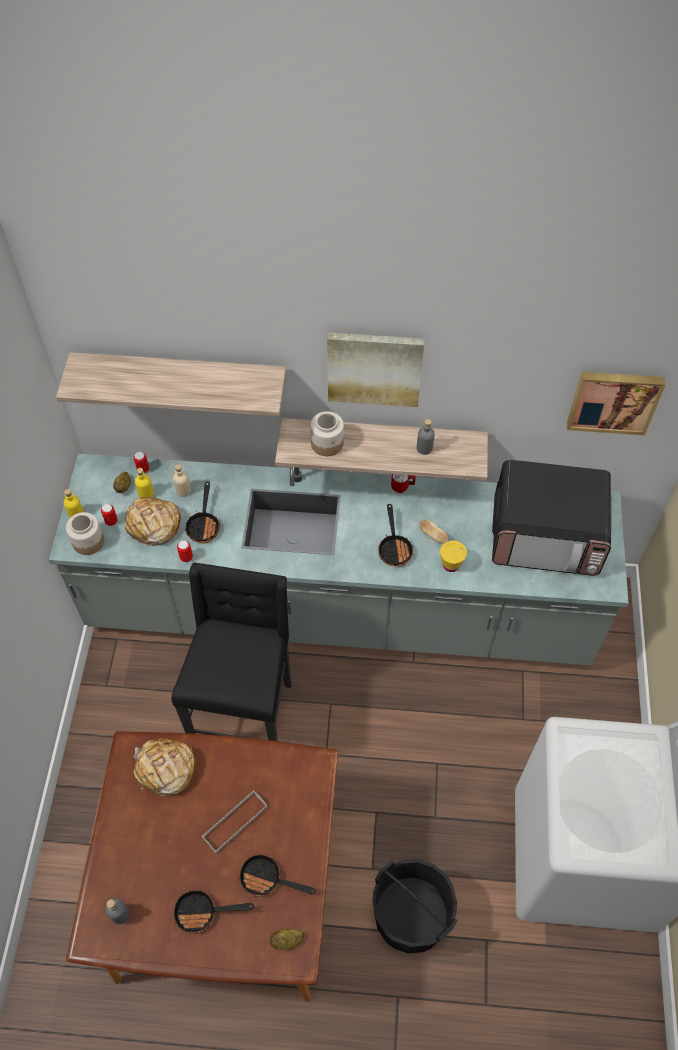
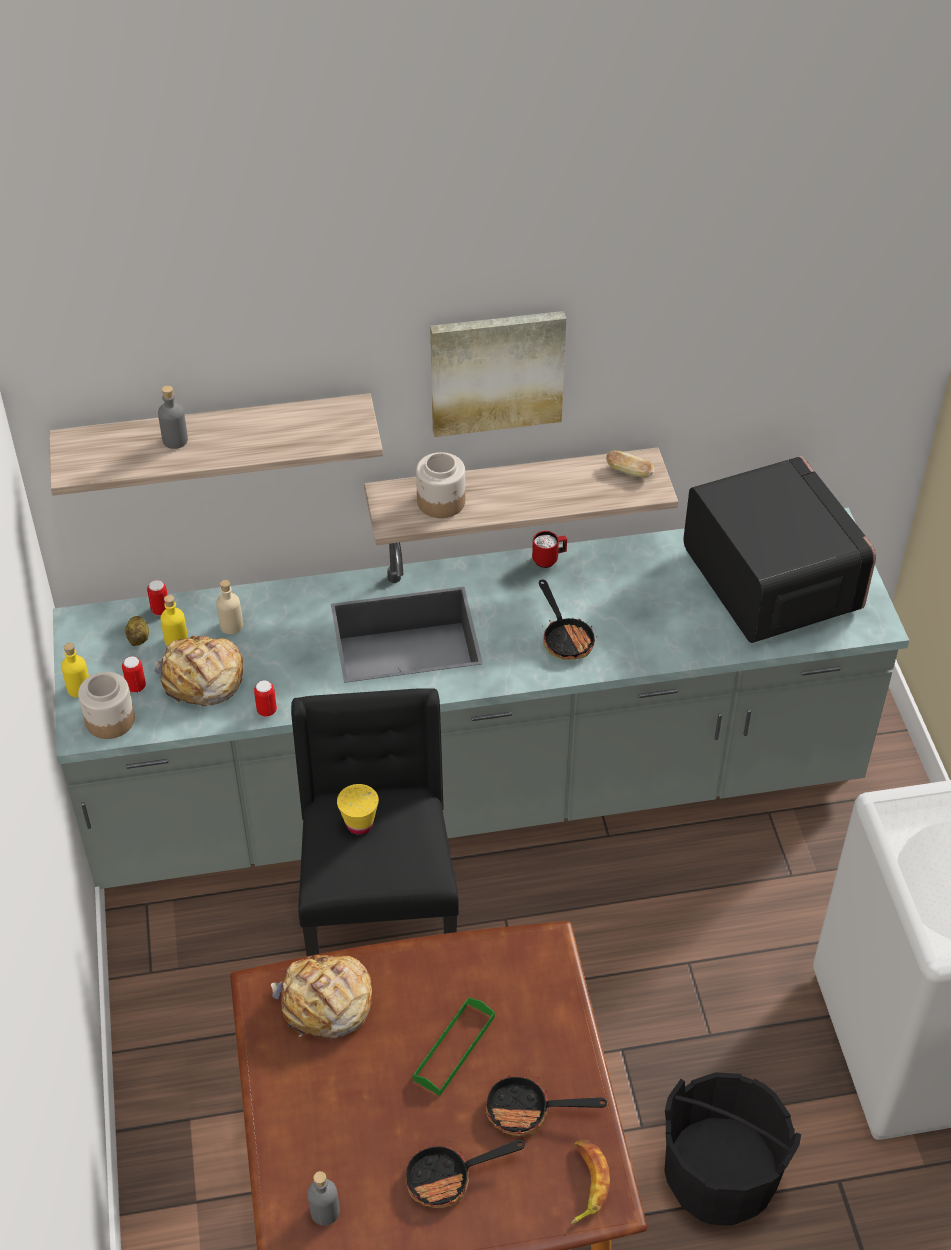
camera: 15 degrees left, 10 degrees down
frying pan [185,482,220,543] -> none
grey tray [202,790,267,853] -> green tray [413,998,495,1096]
potato [270,929,304,950] -> banana [571,1140,610,1225]
grey bottle [417,419,435,455] -> grey bottle moved to [158,385,188,449]
bread [419,519,448,544] -> bread moved to [606,451,654,478]
yellow cup [440,541,467,572] -> yellow cup moved to [337,784,379,835]
microwave [492,460,611,576] -> microwave turned 105 degrees counterclockwise [683,456,876,643]
picture [567,372,666,435] -> none

